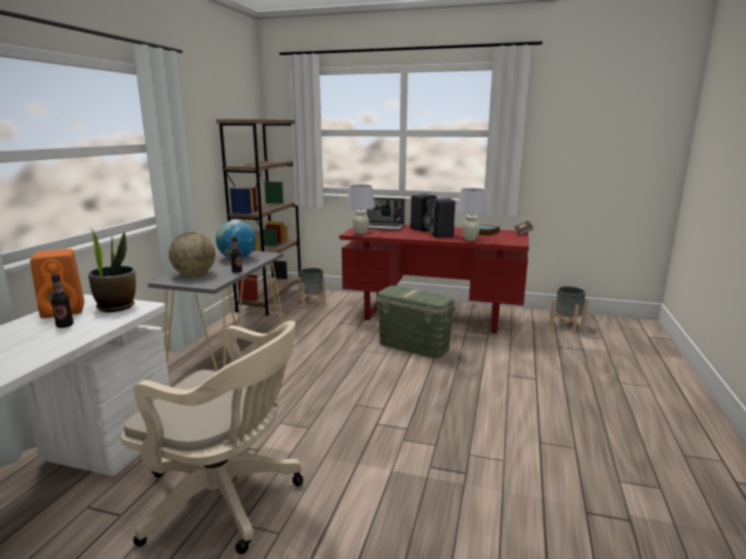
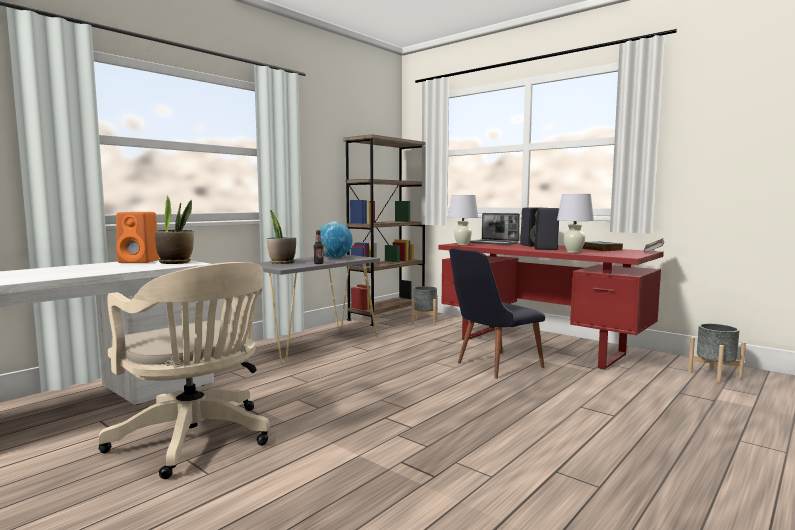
camera: 25 degrees right, 10 degrees down
bottle [51,273,74,328] -> none
globe [169,232,215,276] -> potted plant [267,210,296,264]
green storage box [376,286,456,359] -> black chair [449,248,545,379]

